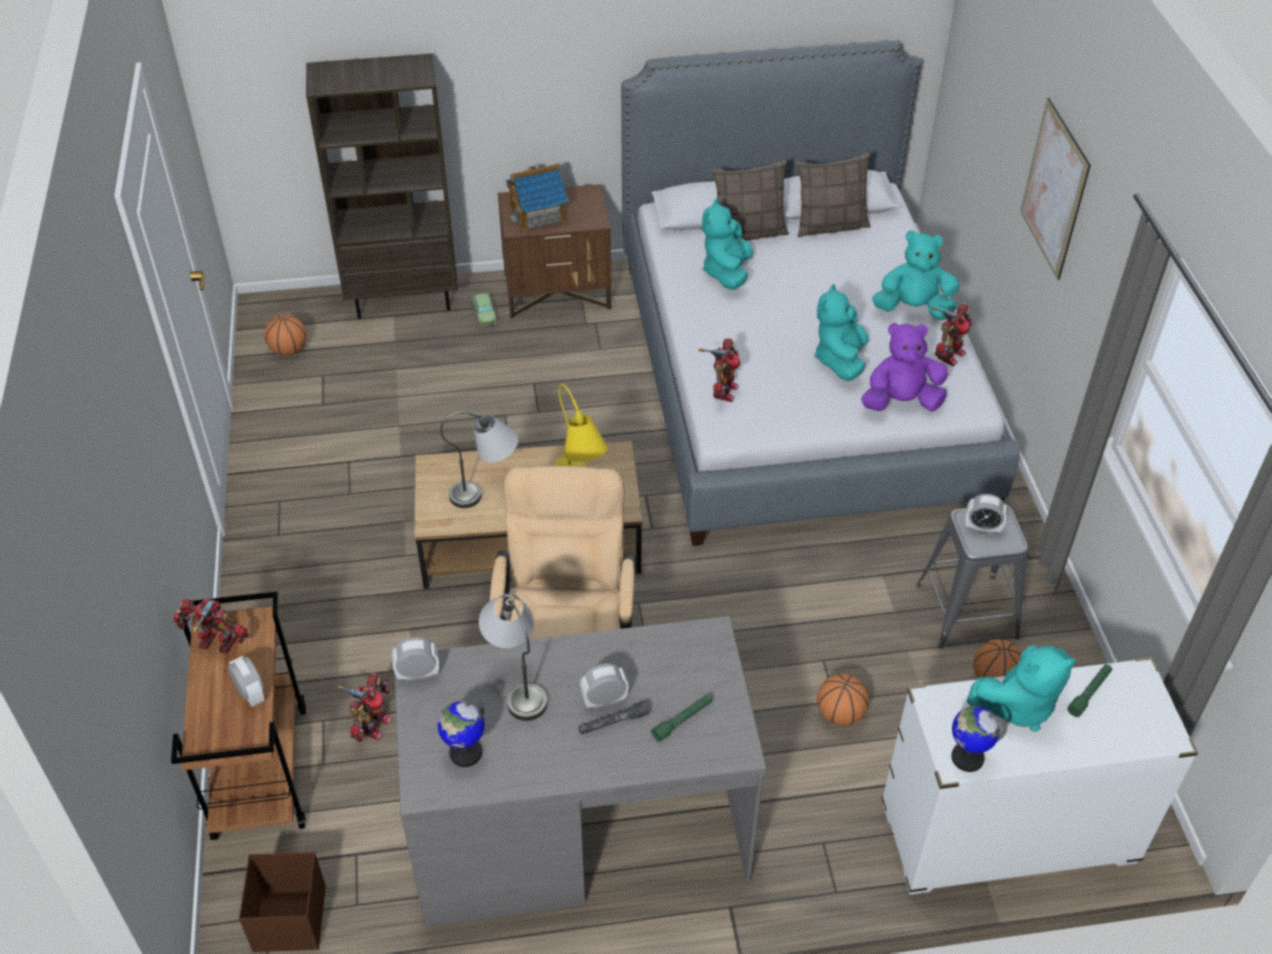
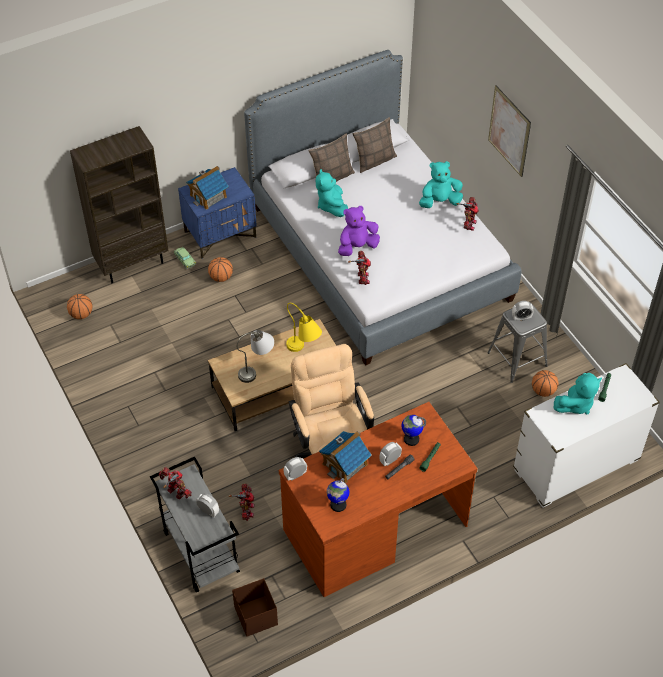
camera: 20 degrees left, 5 degrees up
brown cart [171,591,306,840] -> grey cart [150,457,240,592]
toy robot [174,598,249,653] -> toy robot turned 45 degrees clockwise [159,467,192,499]
grey desk [394,616,767,926] -> brown desk [279,402,478,597]
grey table lamp [479,594,548,721] -> toy house [319,431,372,483]
brown nightstand [498,184,611,319] -> blue nightstand [178,167,257,259]
turquoise plush toy [814,284,868,381] -> none
basketball [817,673,869,726] -> basketball moved to [208,257,233,282]
purple plush toy [861,323,948,412] -> purple plush toy moved to [338,206,380,256]
globe [951,706,1007,772] -> globe moved to [401,415,426,446]

